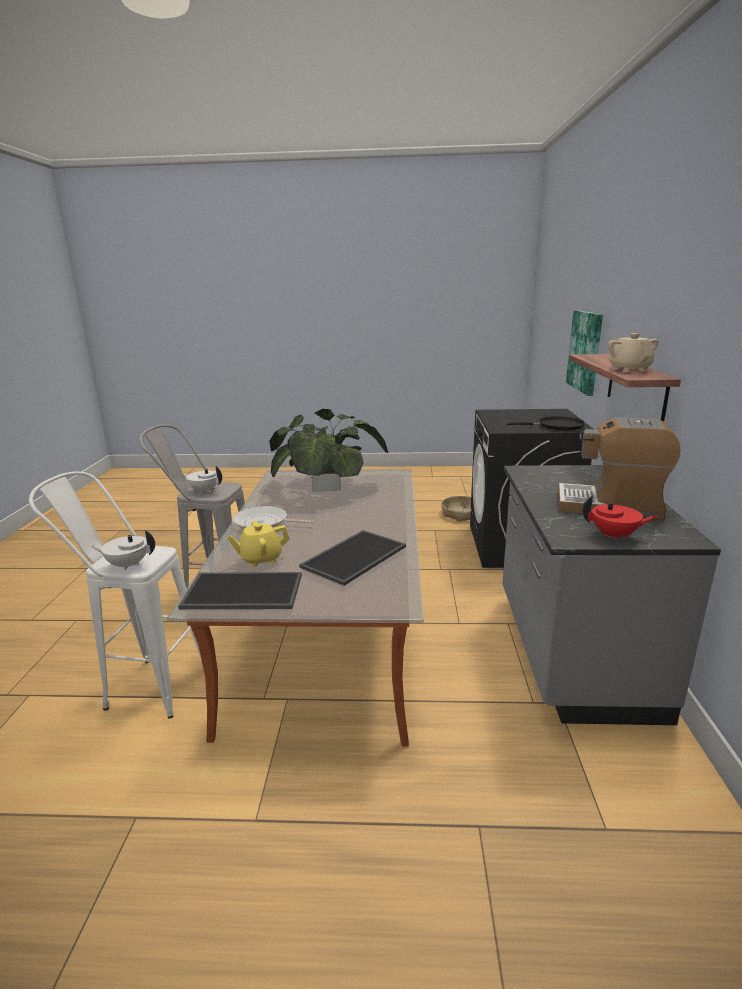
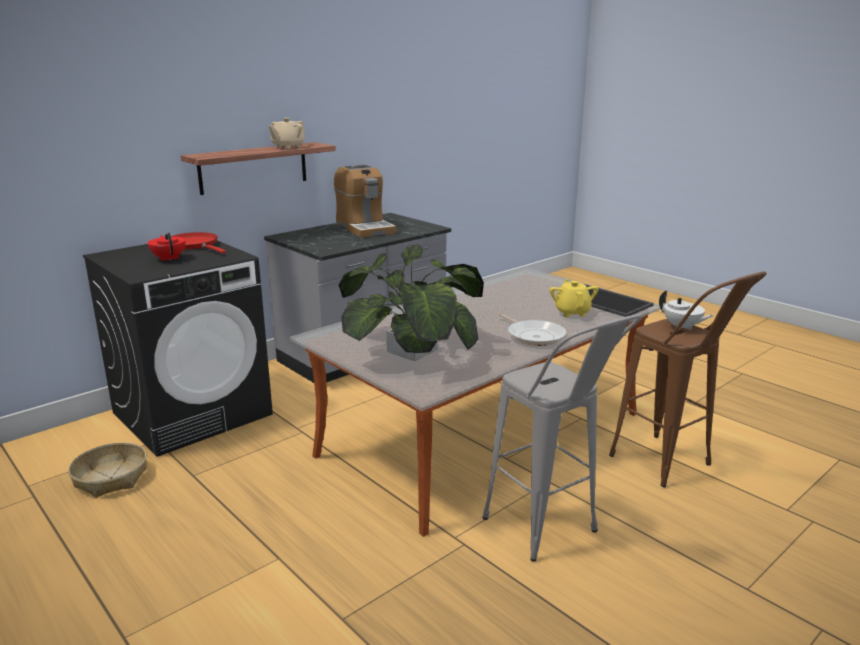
camera: 135 degrees left, 0 degrees up
white stool [29,472,203,719] -> brown stool [609,271,767,487]
white teapot [182,466,222,494] -> none
yellow teapot [227,521,290,567] -> yellow teapot turned 120 degrees counterclockwise [549,280,599,317]
tray [299,530,406,586] -> none
black frying pan [506,416,585,431] -> red frying pan [171,232,226,253]
picture [566,310,603,396] -> none
red teapot [582,496,657,541] -> red teapot moved to [148,232,186,261]

